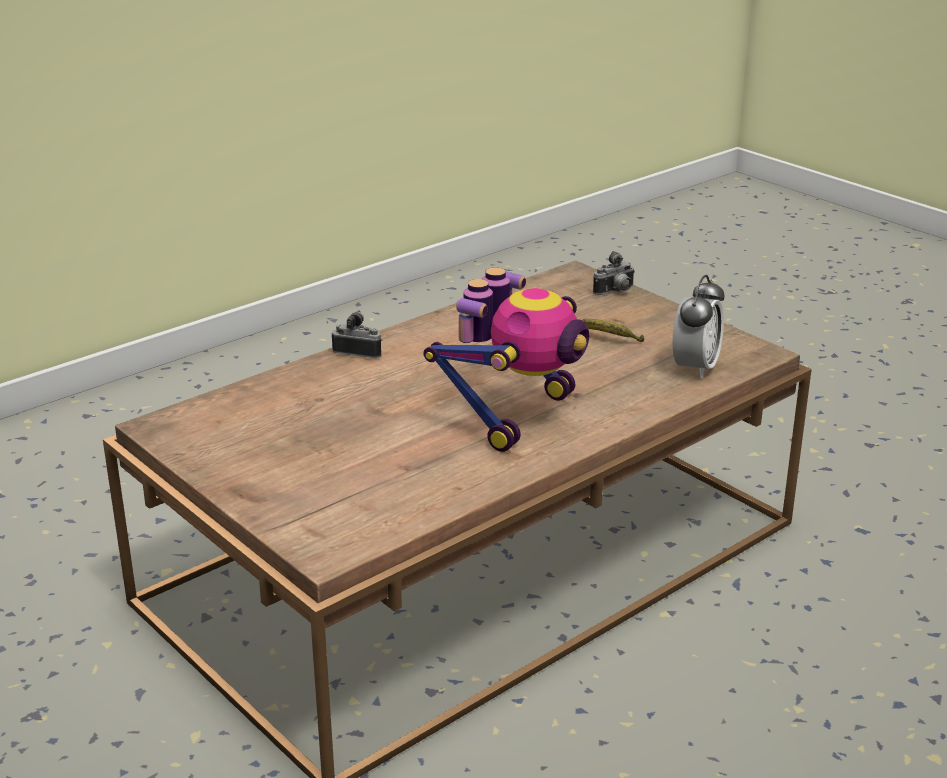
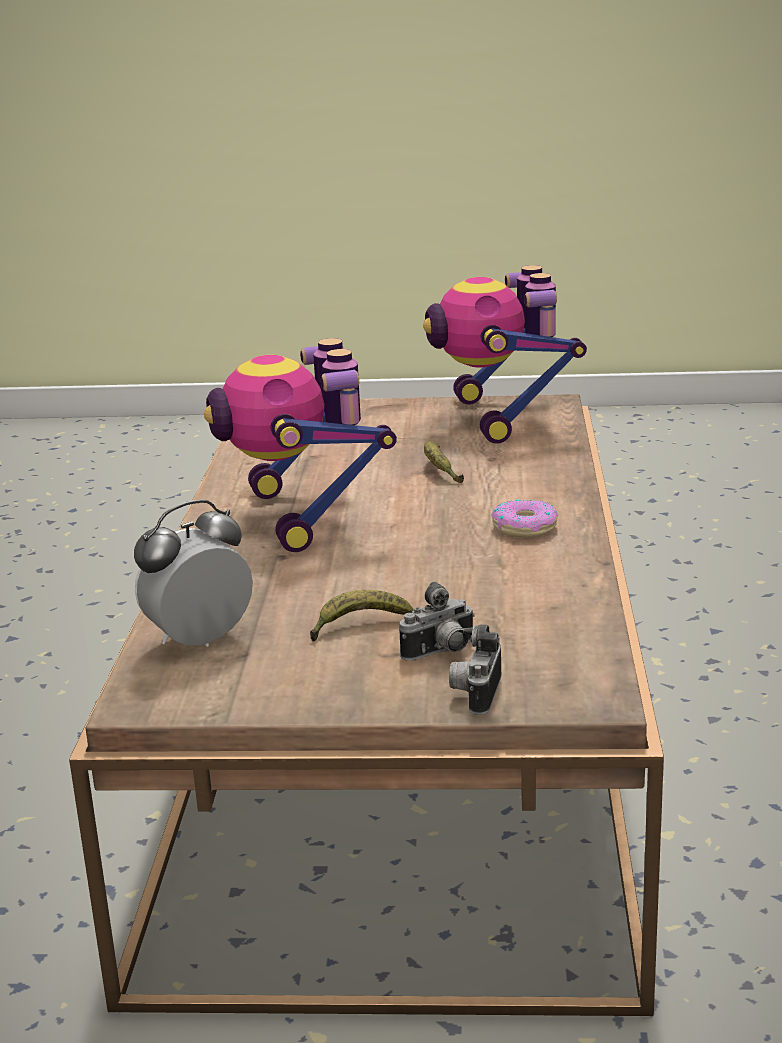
camera: 135 degrees right, 5 degrees down
camera [332,310,382,358] -> camera moved to [399,581,475,661]
alarm clock [673,275,725,378] -> alarm clock turned 75 degrees clockwise [134,500,253,647]
none -> toy robot [423,265,587,444]
none -> banana [424,441,464,484]
none -> donut [492,499,558,538]

